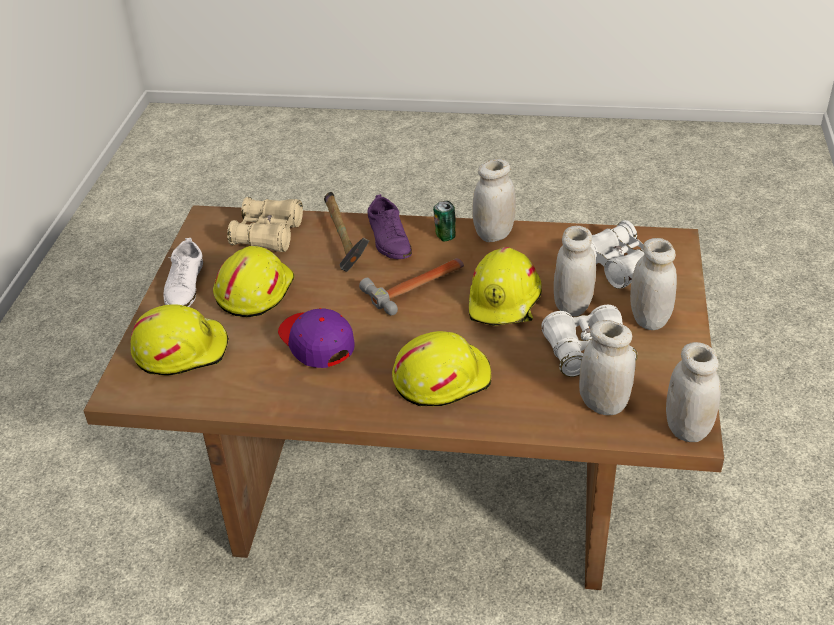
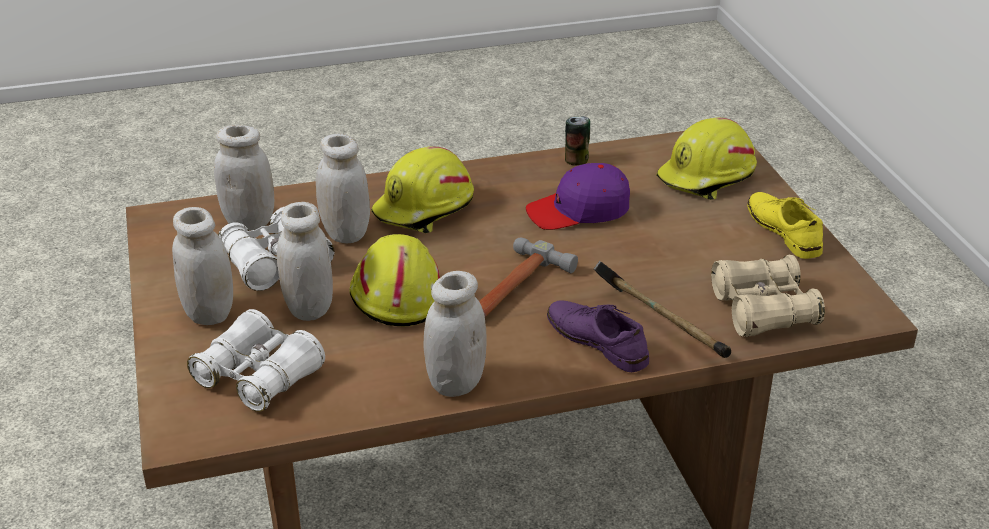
camera: 155 degrees right, 5 degrees down
white shoe [163,238,203,307] -> yellow shoe [747,192,823,259]
yellow hard hat [213,246,294,317] -> none
purple cap [278,308,355,368] -> purple cap turned 135 degrees clockwise [526,163,630,230]
can [433,201,456,242] -> can moved to [565,116,590,165]
white jar [666,342,721,442] -> white jar moved to [316,133,370,243]

